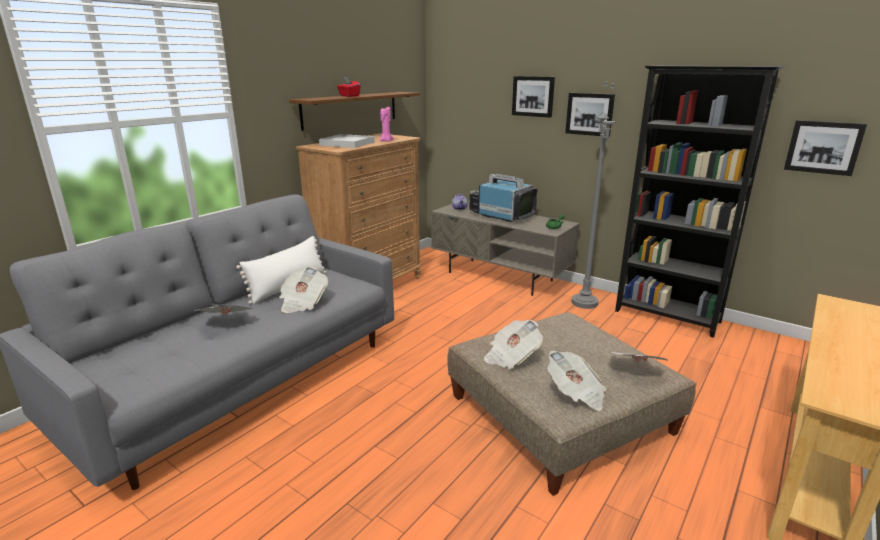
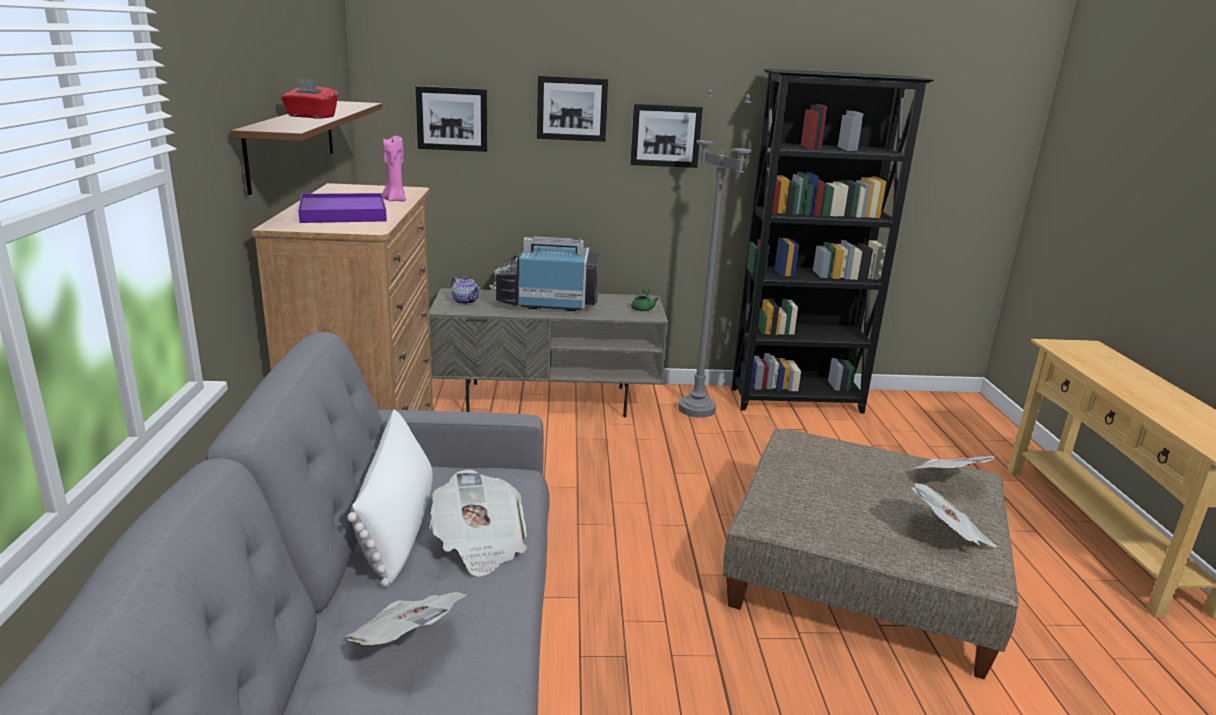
camera: 40 degrees left, 0 degrees up
white tray [319,134,375,148] -> purple tray [298,193,387,223]
newspaper [484,320,543,369] -> none
picture [784,120,867,176] -> picture moved to [415,86,487,152]

